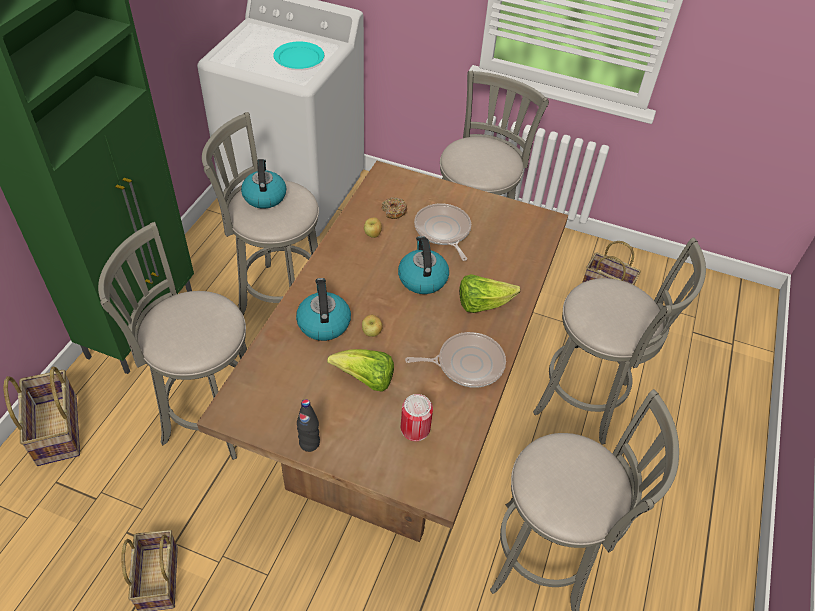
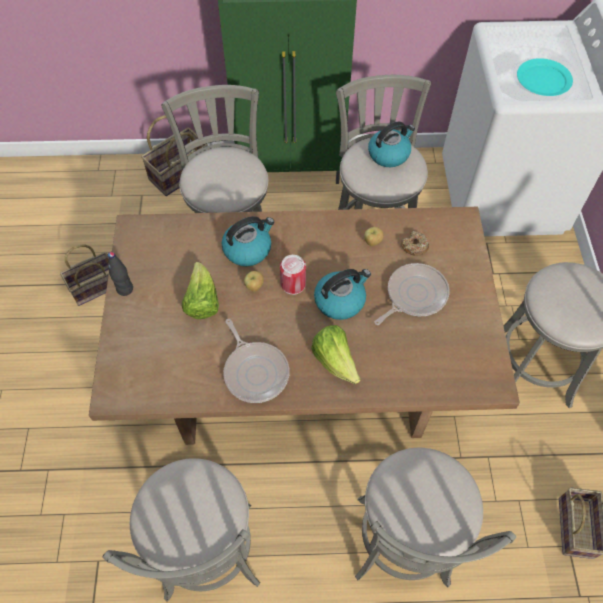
camera: 70 degrees right, 10 degrees up
can [401,394,433,441] -> can moved to [280,255,306,295]

